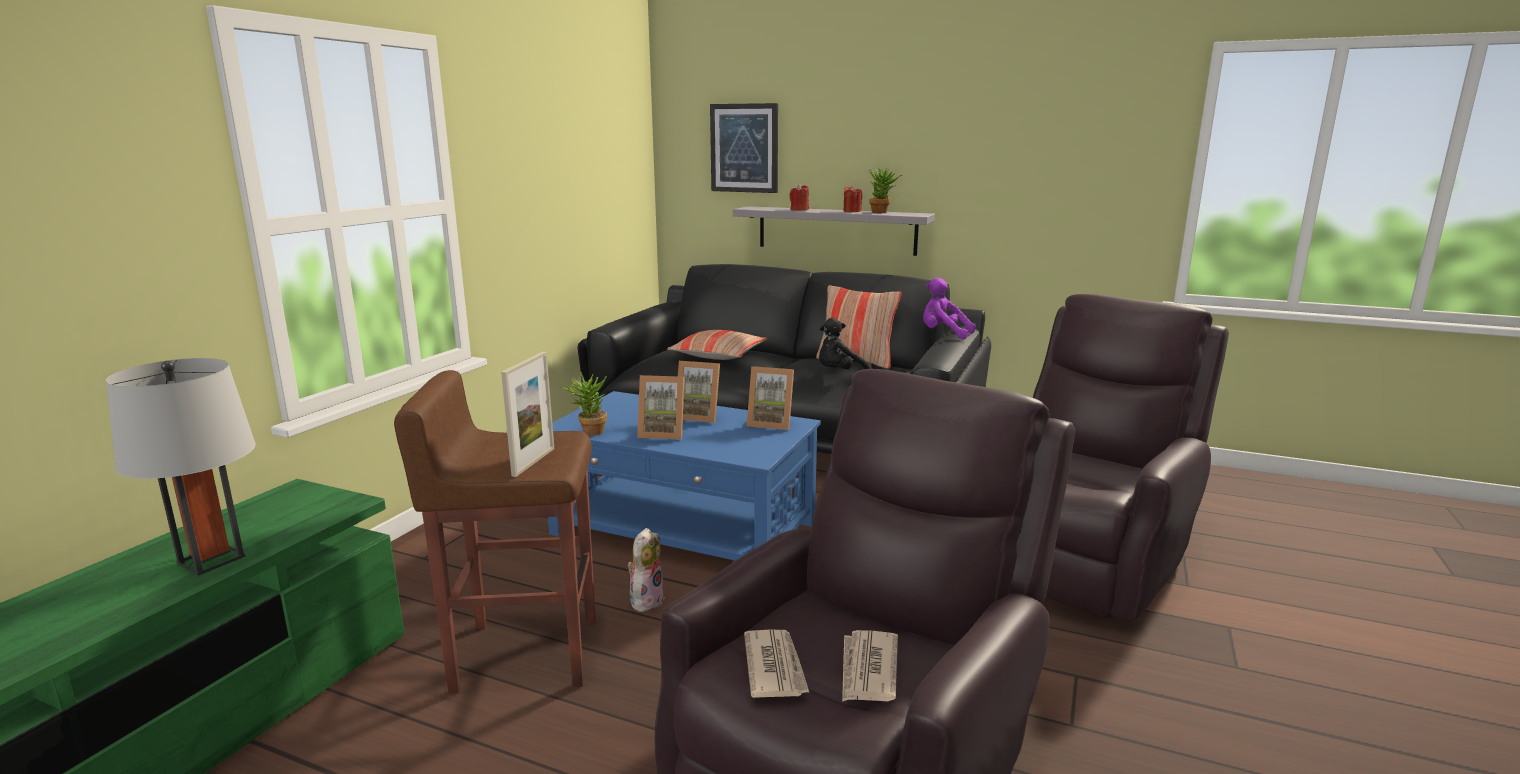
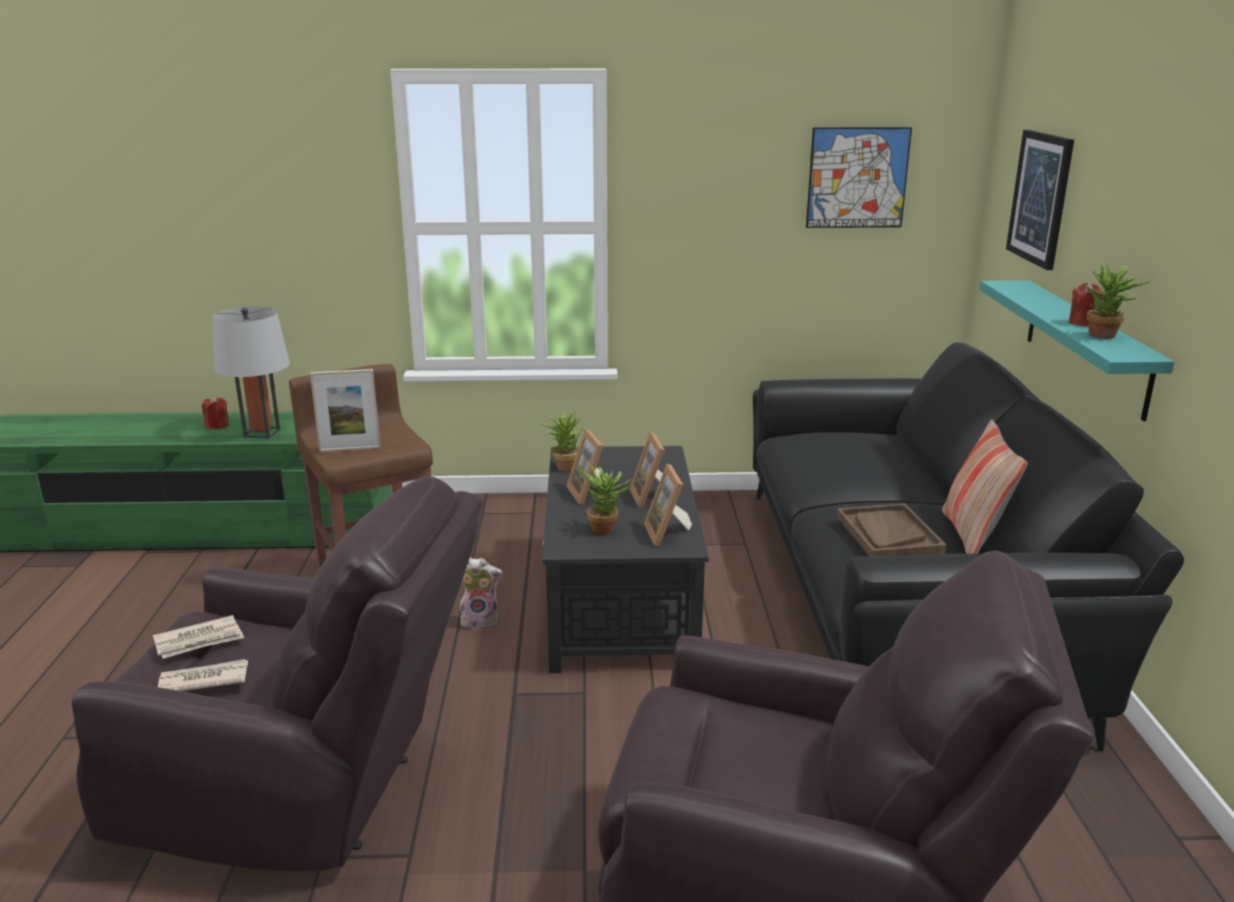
camera: 65 degrees right, 5 degrees up
blue coffee table [548,391,821,561] -> black coffee table [542,446,709,673]
pillow [667,330,767,360] -> none
grey shelf [733,206,935,256] -> turquoise shelf [979,280,1174,421]
red candle [790,184,809,211] -> red candle moved to [202,396,229,429]
black plush toy [819,318,872,369] -> brown tray [836,503,947,556]
purple plush toy [923,278,975,339] -> none
none -> potted plant [584,465,635,534]
none -> picture [806,127,912,228]

